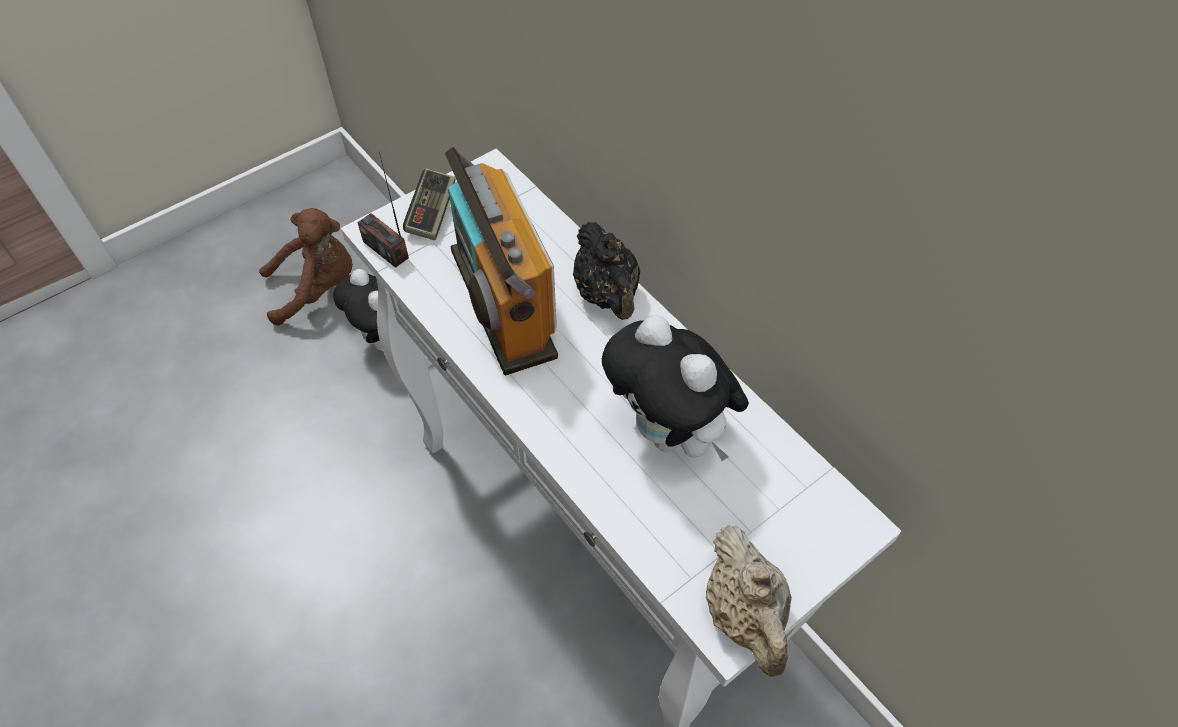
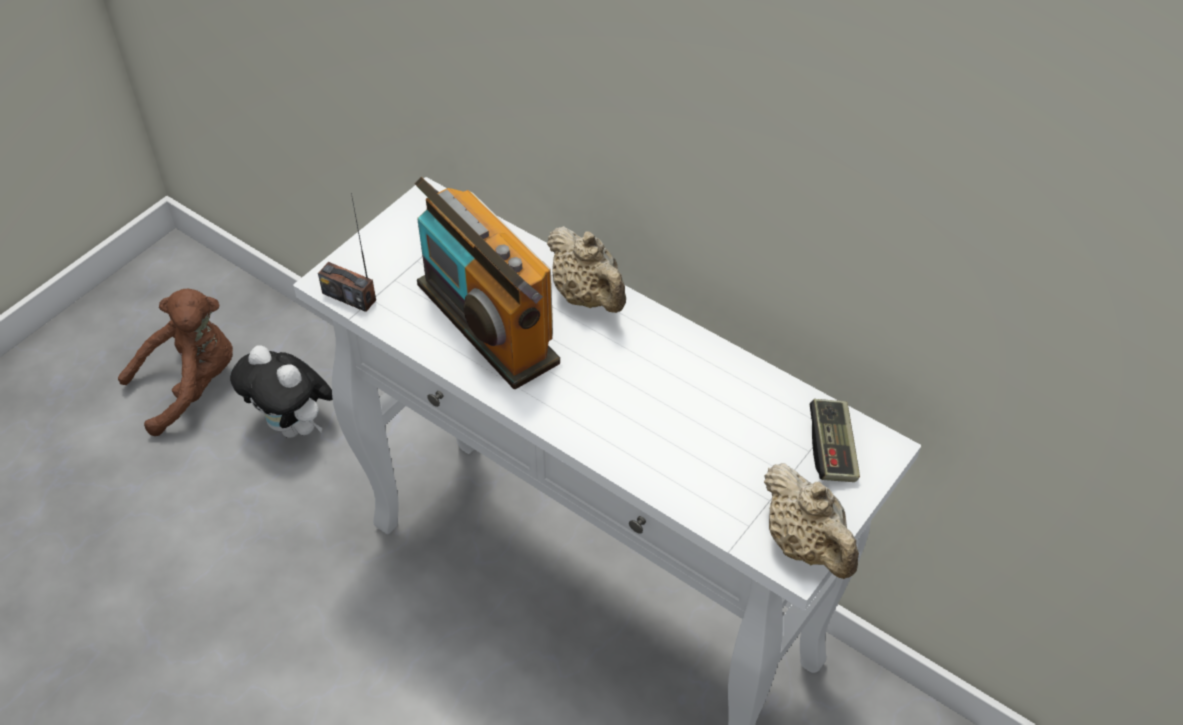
camera: 15 degrees left, 5 degrees down
game controller [403,168,456,240] -> game controller moved to [810,399,860,482]
black teapot [573,222,640,320] -> beige teapot [547,226,626,313]
plush toy [602,315,749,461] -> none

